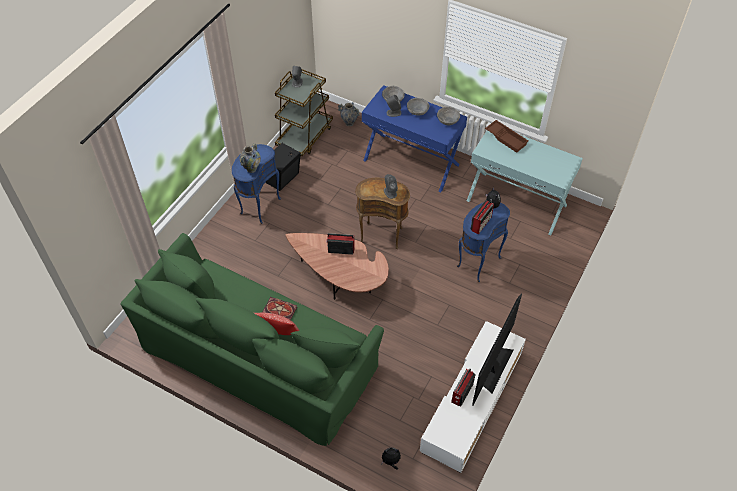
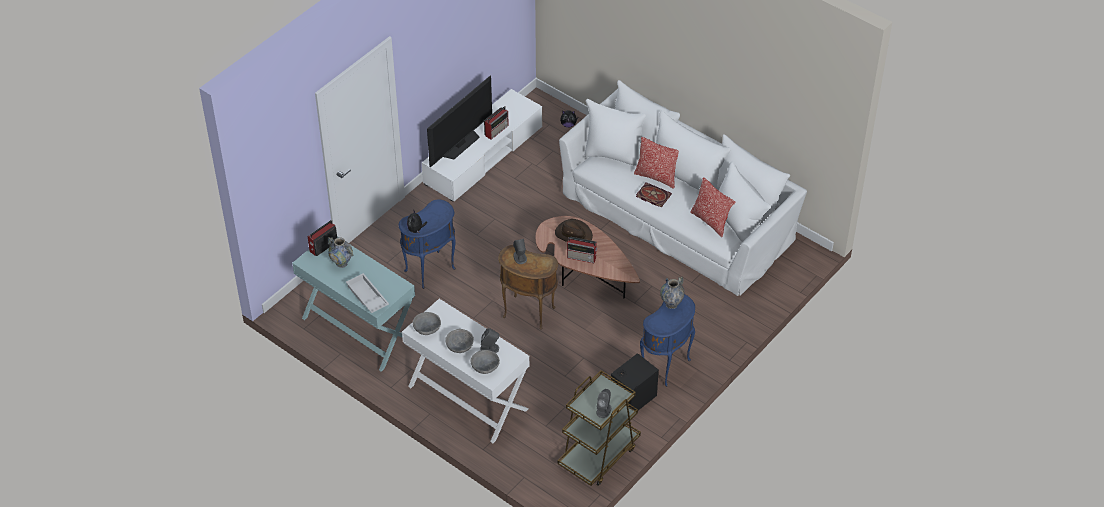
camera: 170 degrees left, 5 degrees down
green sofa [120,233,384,446] -> white sofa [559,80,807,296]
vase [338,102,360,126] -> vase moved to [328,237,353,268]
blue console table [362,85,467,192] -> white console table [402,299,530,443]
radio [470,199,494,235] -> radio moved to [308,220,337,256]
brown tray [485,120,528,153] -> white tray [346,273,389,313]
none -> brown hat [555,219,593,242]
none -> pillow [690,177,735,237]

